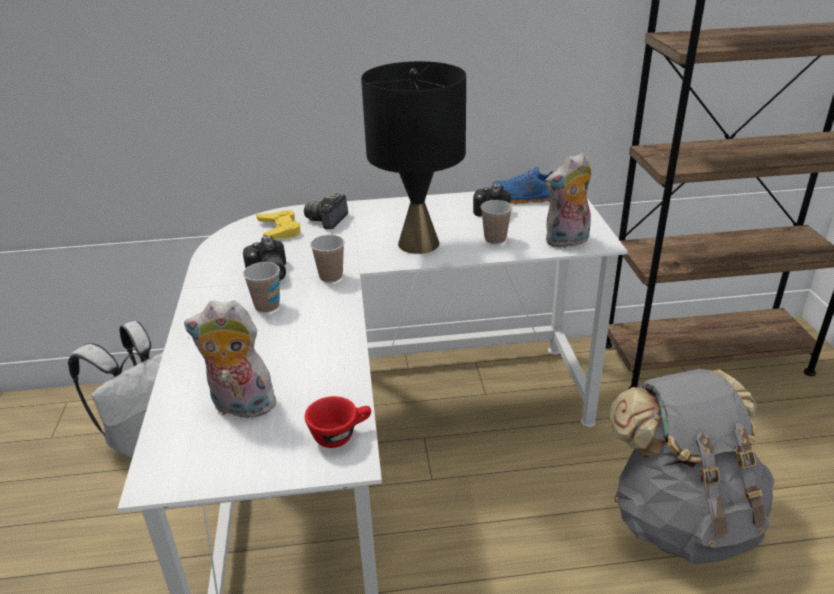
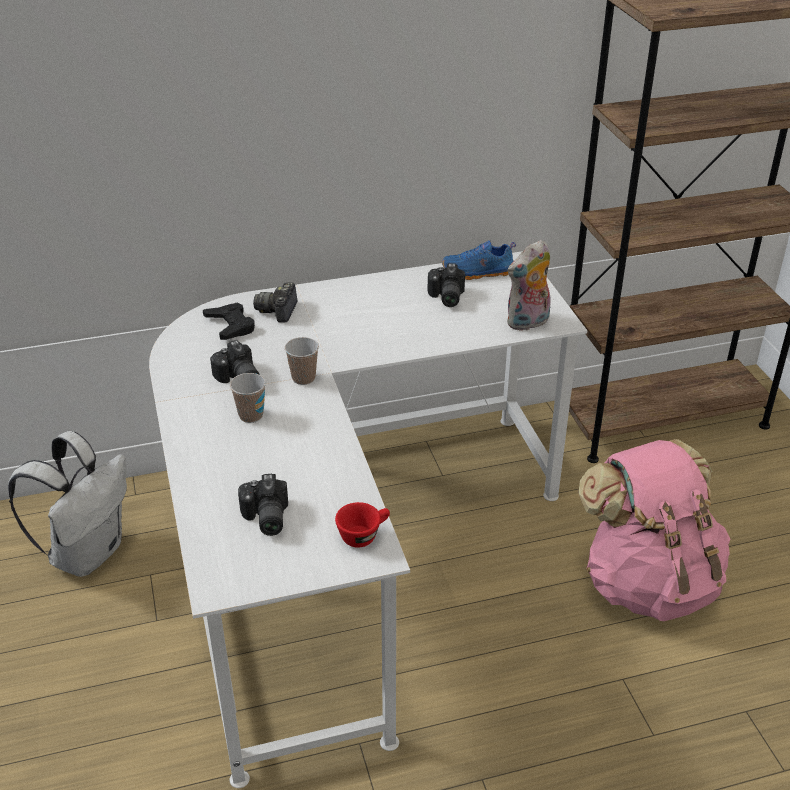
camera: 10 degrees left, 5 degrees up
plush toy [184,300,283,418] -> camera [238,474,288,536]
yellow game controller [256,210,301,239] -> black game controller [203,303,255,340]
black table lamp [361,61,466,254] -> none
cup [481,200,512,244] -> none
grey backpack [609,369,775,565] -> pink backpack [579,439,730,621]

